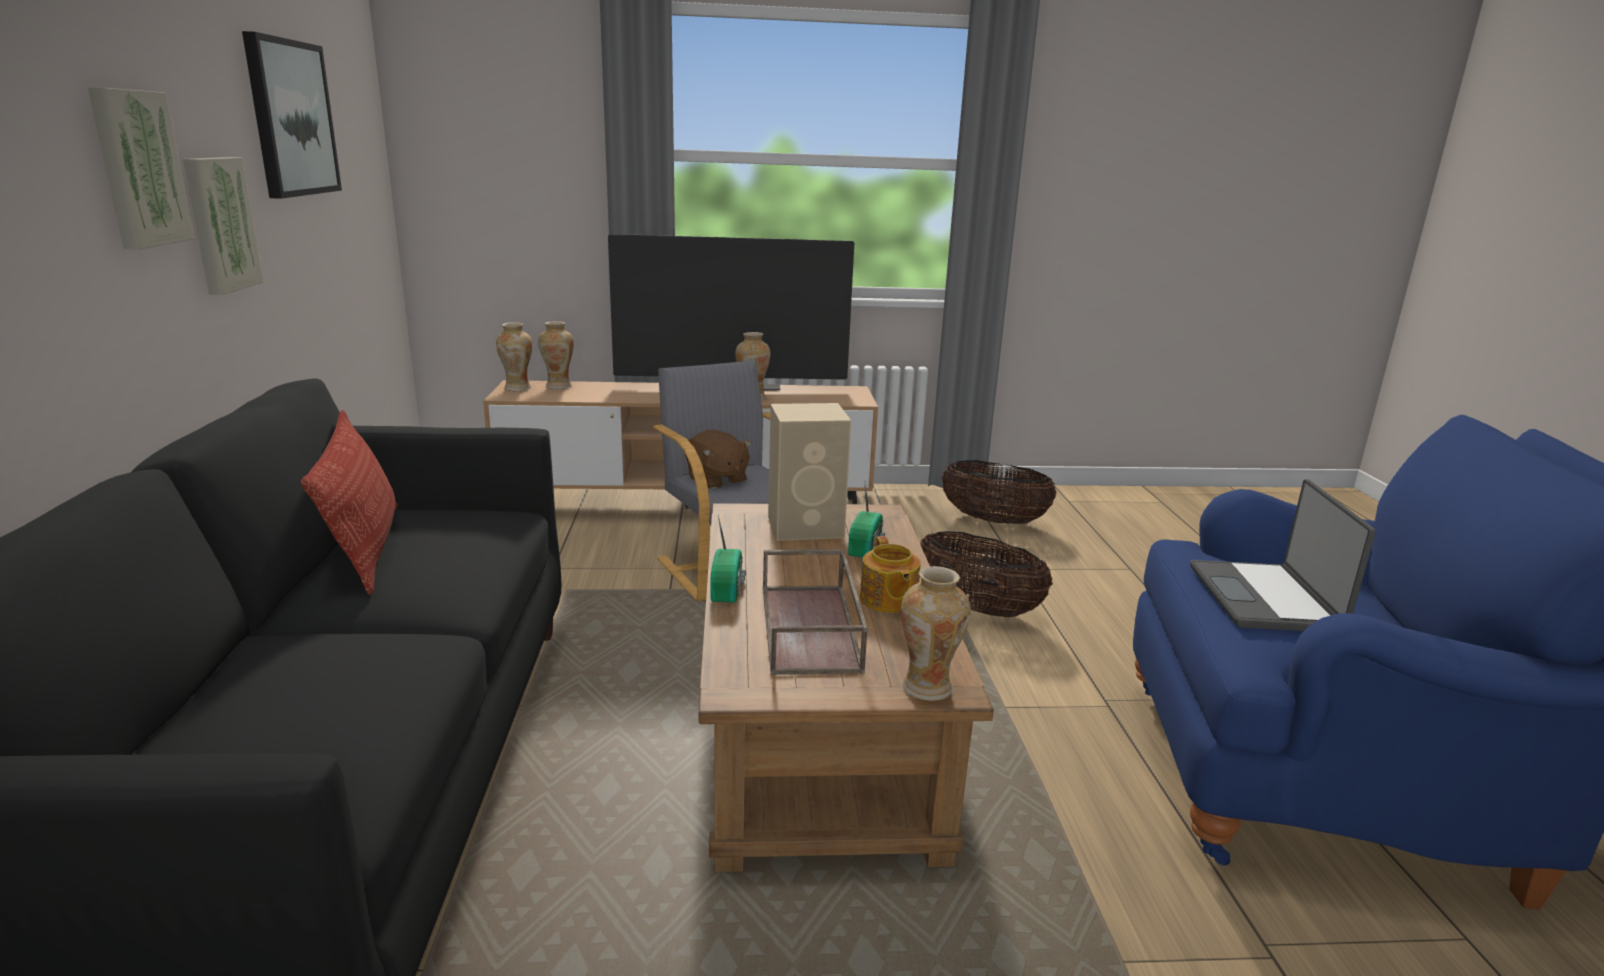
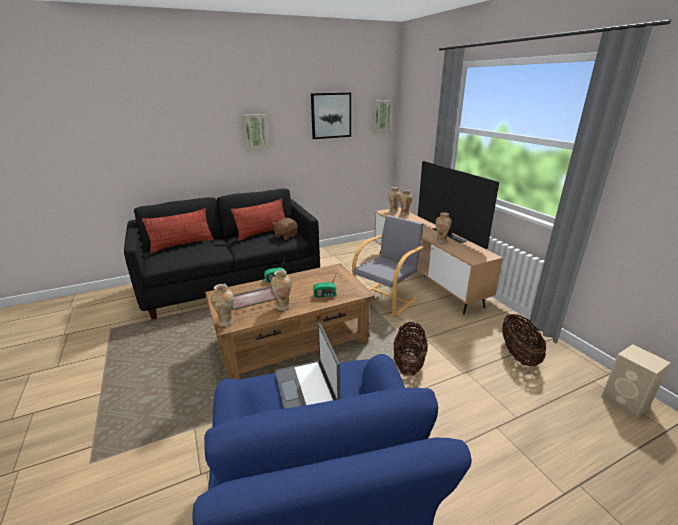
camera: 70 degrees right, 5 degrees up
picture [183,157,264,295] -> picture moved to [373,100,393,133]
brown plush toy [685,430,752,489] -> brown plush toy moved to [273,218,298,240]
beige speaker [768,403,851,541] -> beige speaker moved to [601,344,671,419]
teapot [860,536,921,613] -> vase [271,270,292,310]
laptop [1190,479,1376,631] -> laptop turned 90 degrees counterclockwise [275,323,340,409]
none -> pillow [142,208,214,253]

